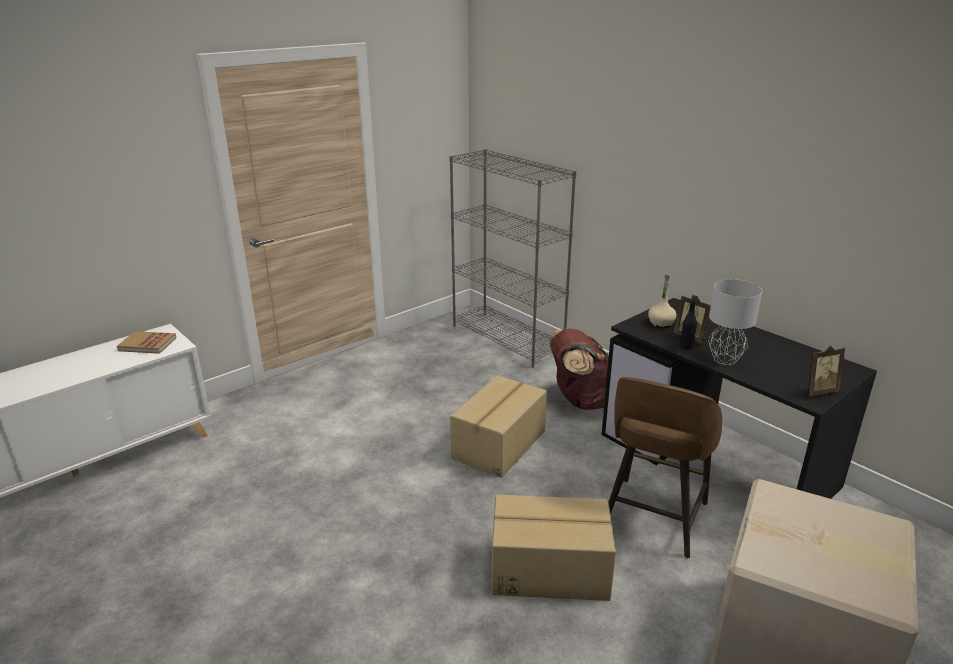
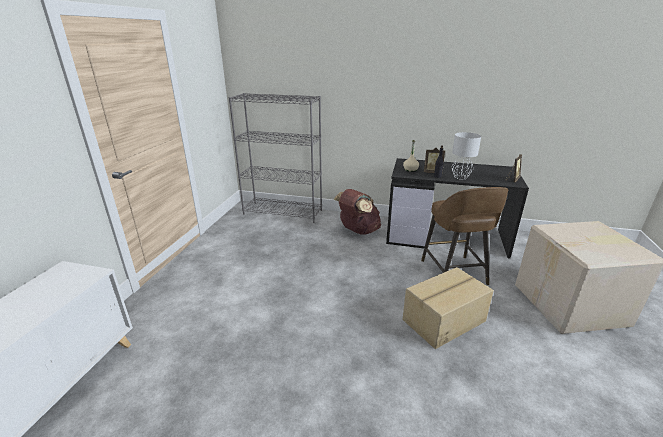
camera: 35 degrees left, 0 degrees up
book [117,331,176,354] -> none
cardboard box [450,375,547,478] -> none

